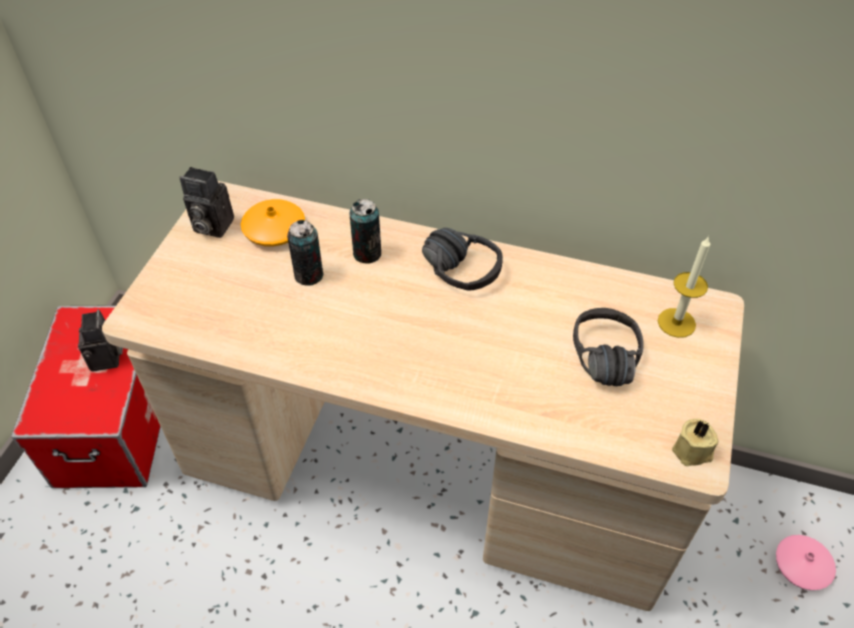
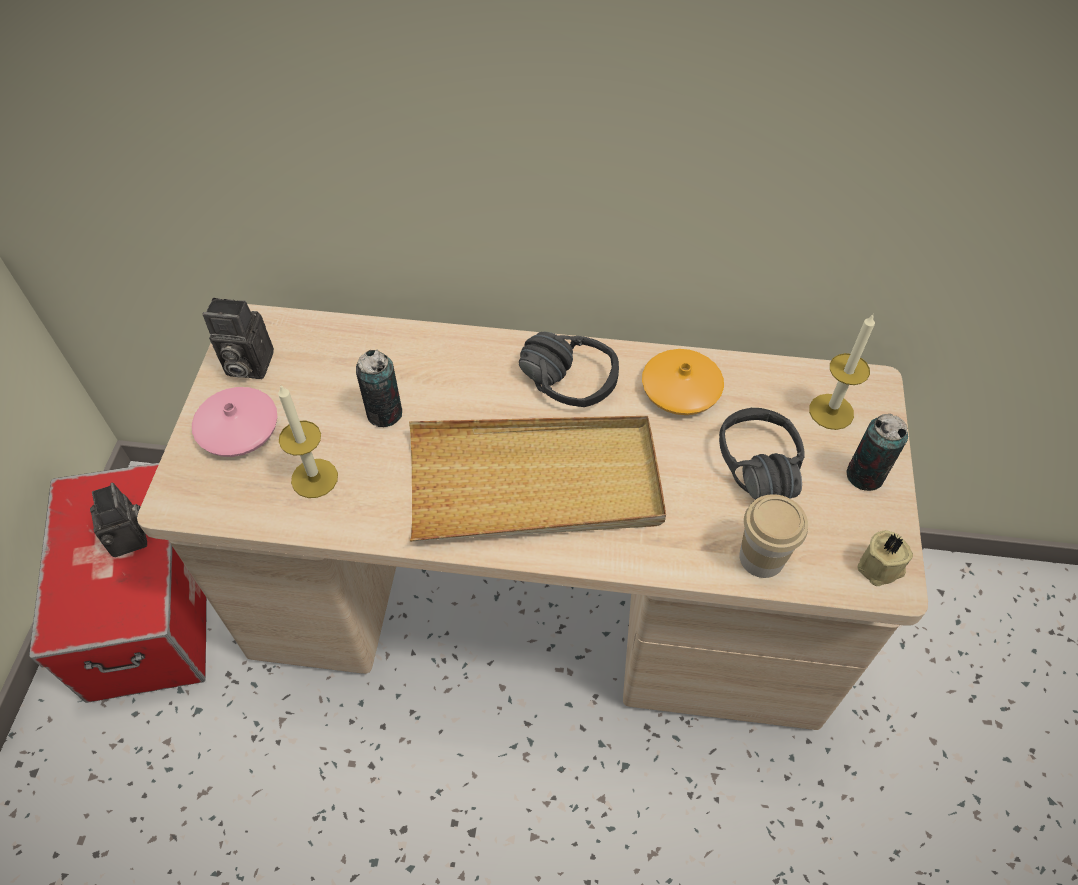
camera: 10 degrees left, 5 degrees up
orange vase [241,199,305,247] -> orange vase moved to [642,349,724,415]
can [349,199,381,264] -> can moved to [847,414,908,491]
pink vase [776,535,836,590] -> pink vase moved to [192,387,277,457]
none -> candle [278,386,338,498]
none -> beige tray [409,416,666,541]
none -> cup [739,494,808,578]

